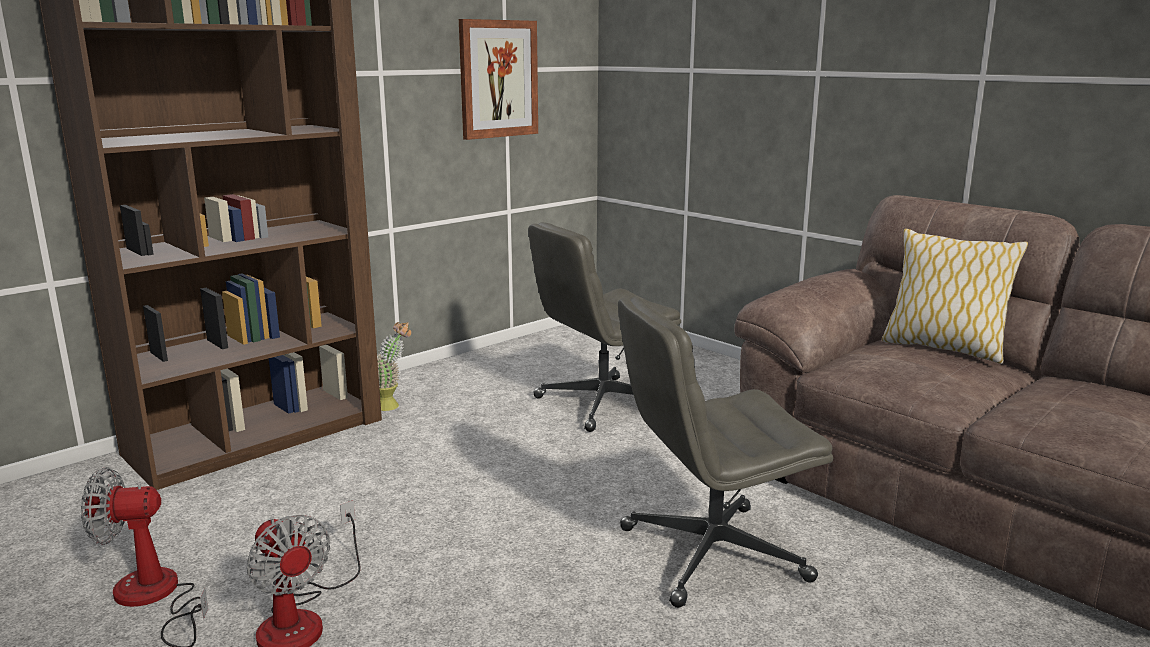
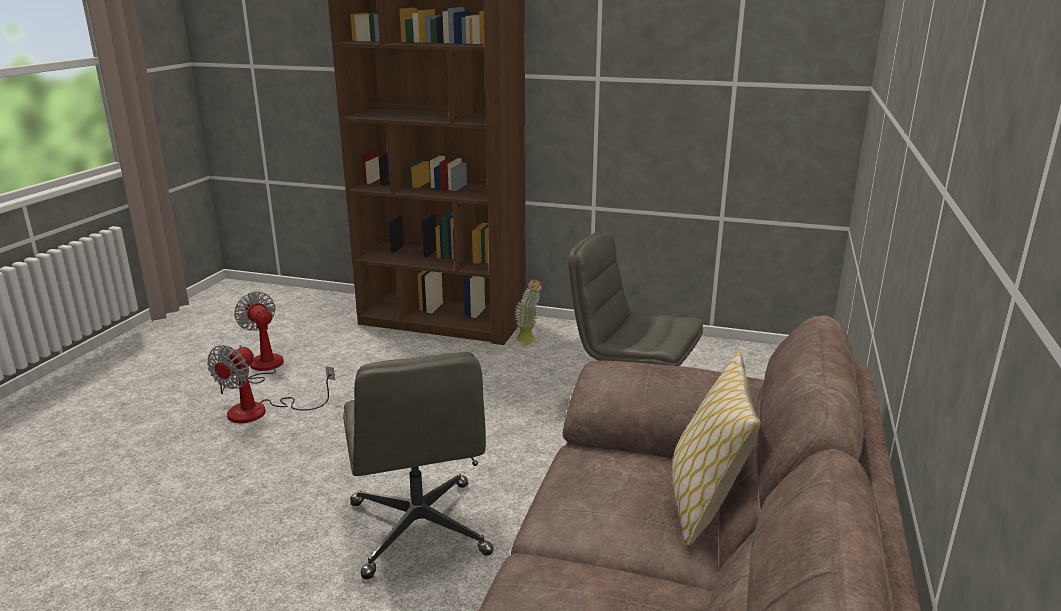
camera: 60 degrees right, 5 degrees up
picture [459,19,538,140] -> none
grey office chair [618,296,833,608] -> grey office chair turned 150 degrees counterclockwise [343,352,493,579]

